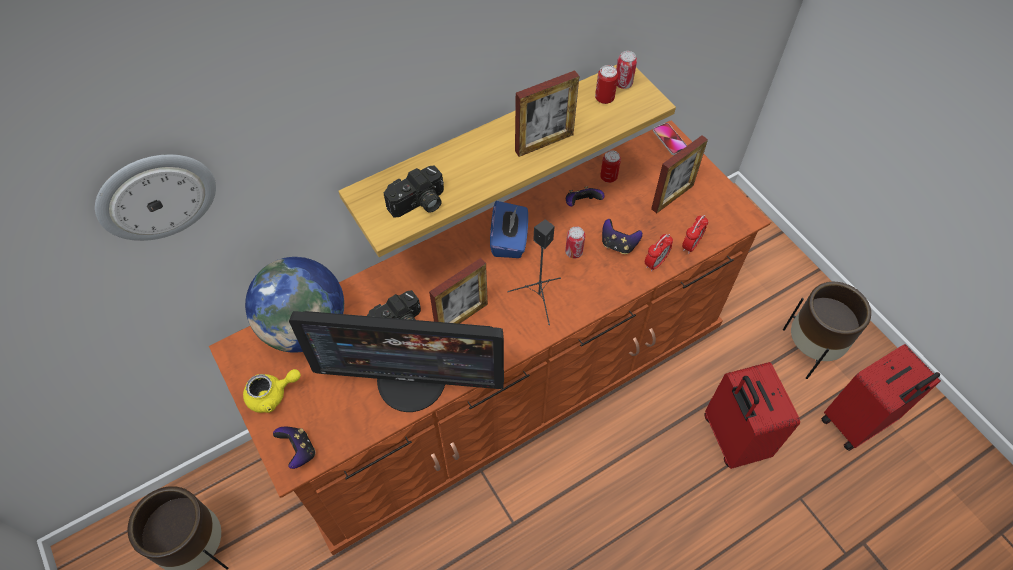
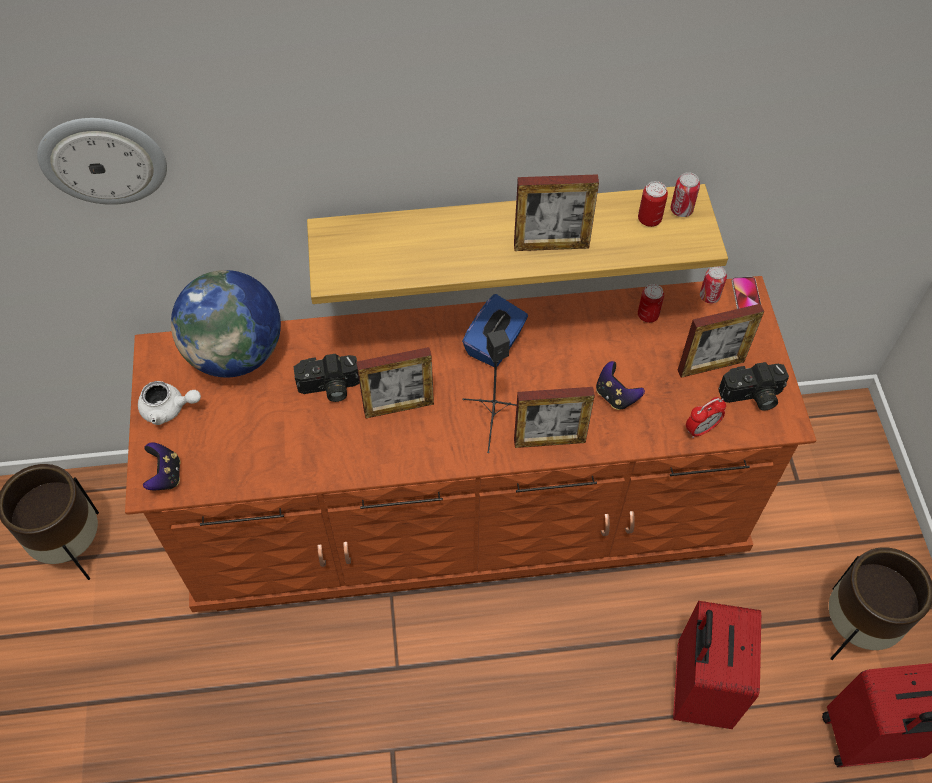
camera: 25 degrees right, 0 degrees up
yellow teapot [243,369,301,413] -> white teapot [138,381,201,425]
monitor [289,311,504,412] -> none
camera [384,165,444,218] -> camera moved to [718,362,789,411]
can [565,226,585,258] -> can moved to [700,266,727,304]
game controller [566,186,605,207] -> none
alarm clock [645,234,673,272] -> none
none -> picture frame [514,387,595,448]

